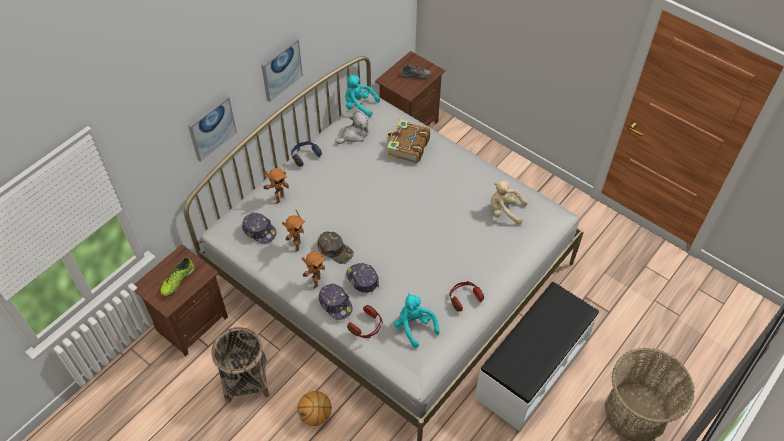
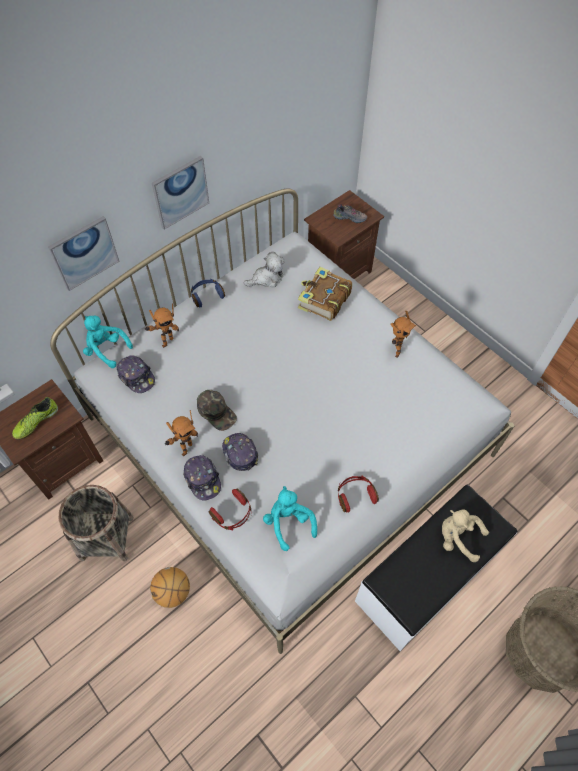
camera: 10 degrees right, 5 degrees up
toy robot [282,209,306,252] -> toy robot moved to [390,311,416,358]
turquoise plush toy [345,75,380,117] -> turquoise plush toy moved to [83,316,133,368]
beige plush toy [491,181,527,225] -> beige plush toy moved to [442,509,489,562]

